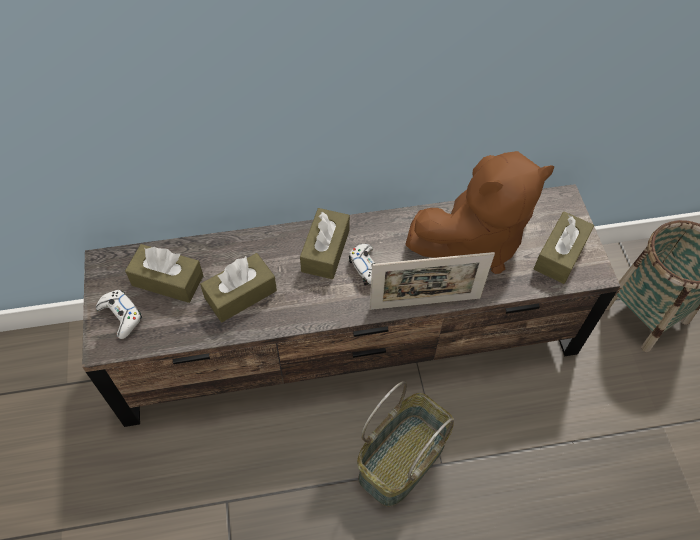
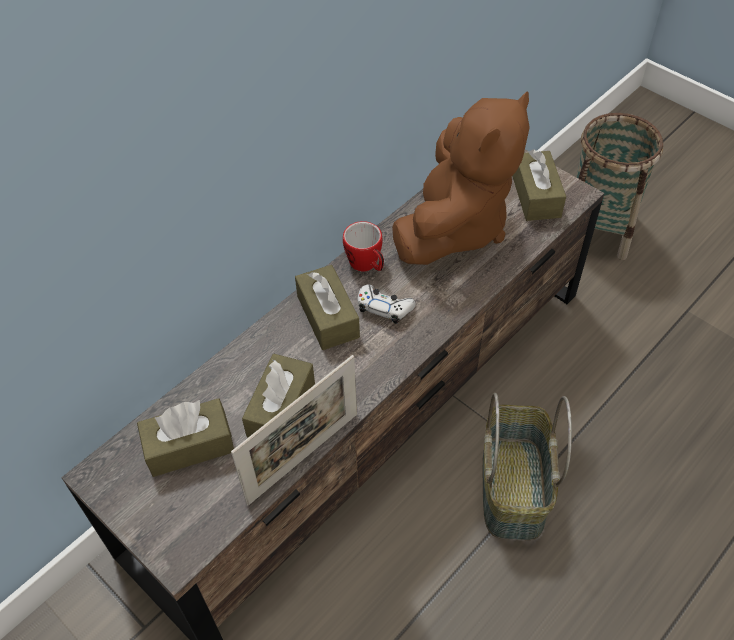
camera: 35 degrees left, 5 degrees down
white game controller [96,290,143,339] -> none
picture frame [369,252,495,310] -> picture frame moved to [231,355,357,506]
none -> mug [343,221,384,271]

